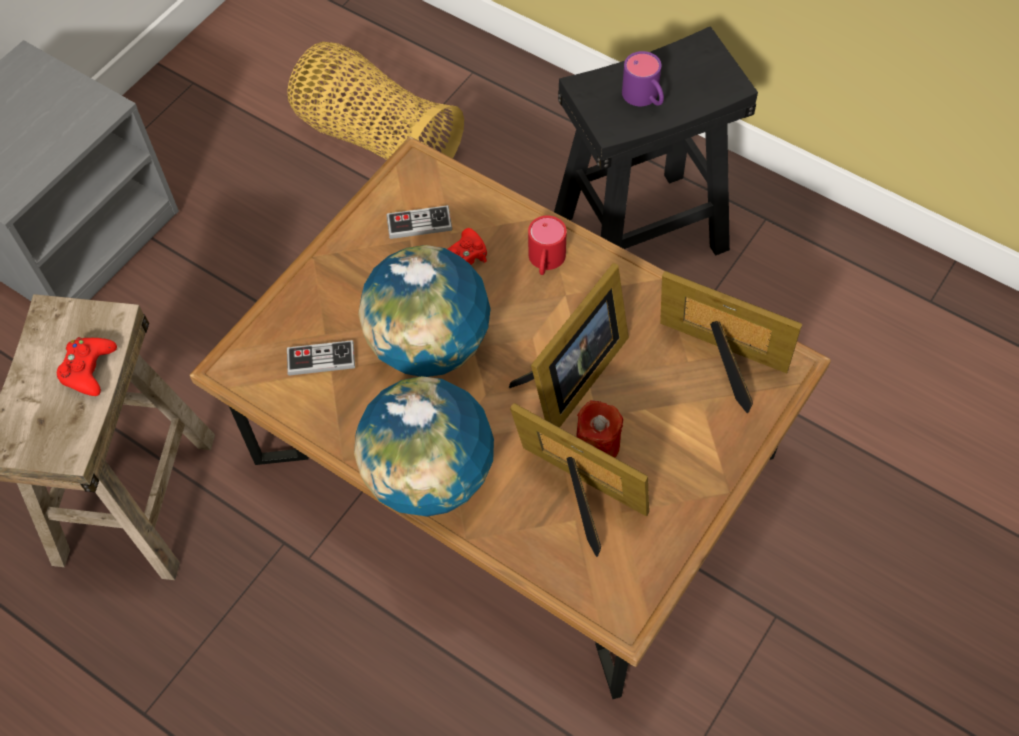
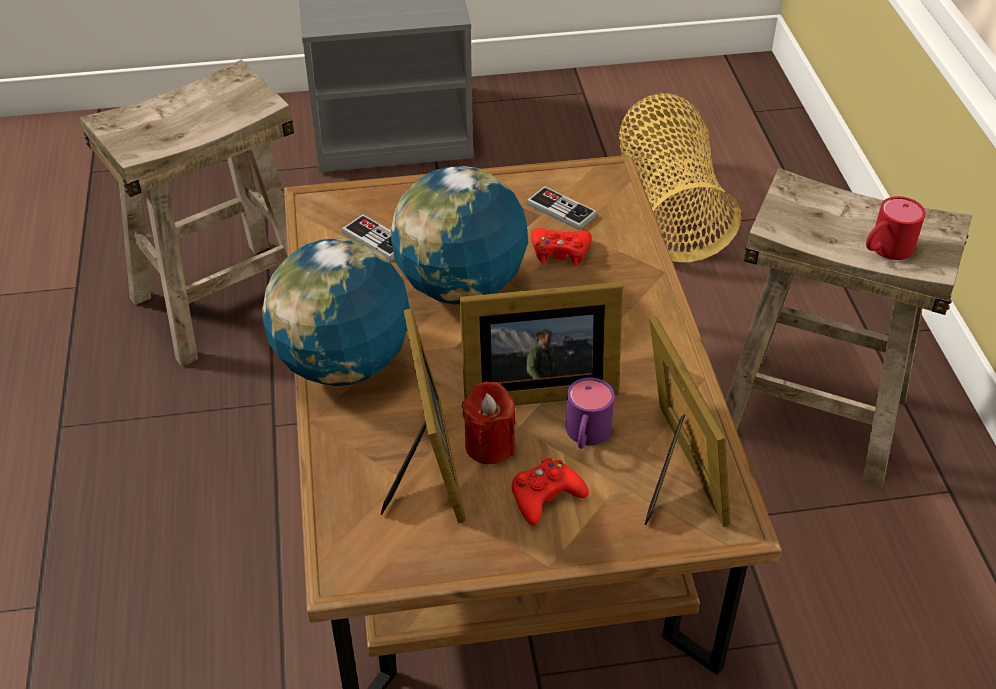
camera: 45 degrees right, 15 degrees down
red game controller [57,337,117,396] -> red game controller moved to [512,458,589,525]
red mug [528,216,567,275] -> red mug moved to [866,196,925,260]
black stool [554,26,758,256] -> beige stool [725,168,972,488]
purple mug [622,51,664,106] -> purple mug moved to [566,377,615,449]

